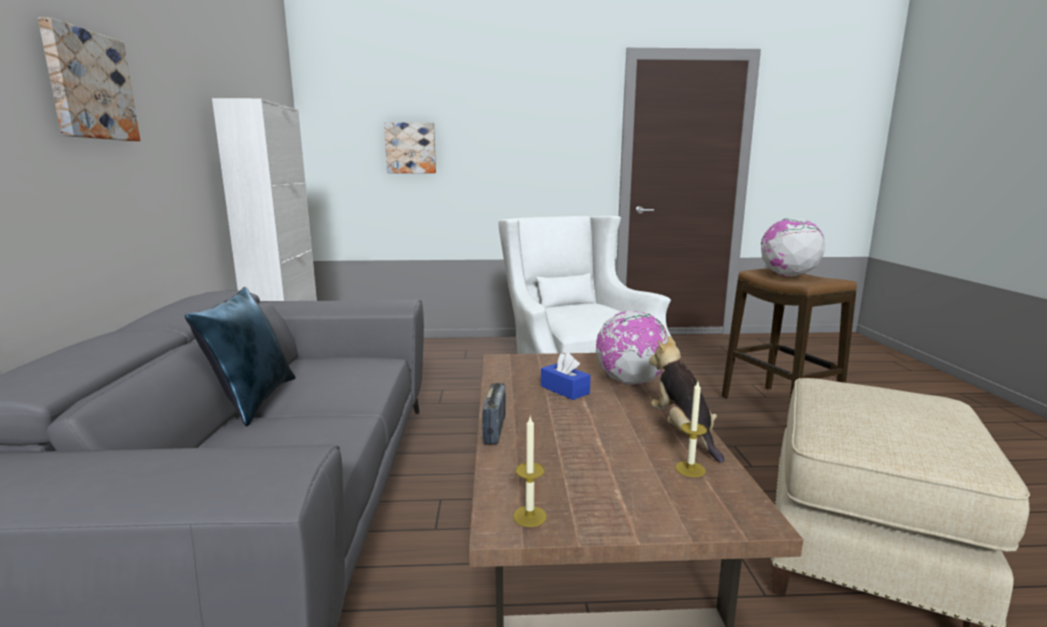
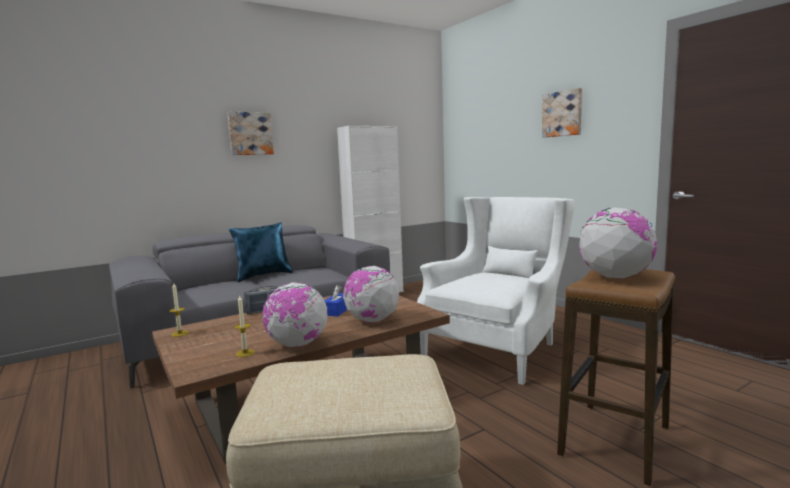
camera: 60 degrees right, 5 degrees down
picture [384,122,436,173] -> picture moved to [542,88,582,138]
plush toy [649,336,725,463] -> globe [262,282,327,347]

